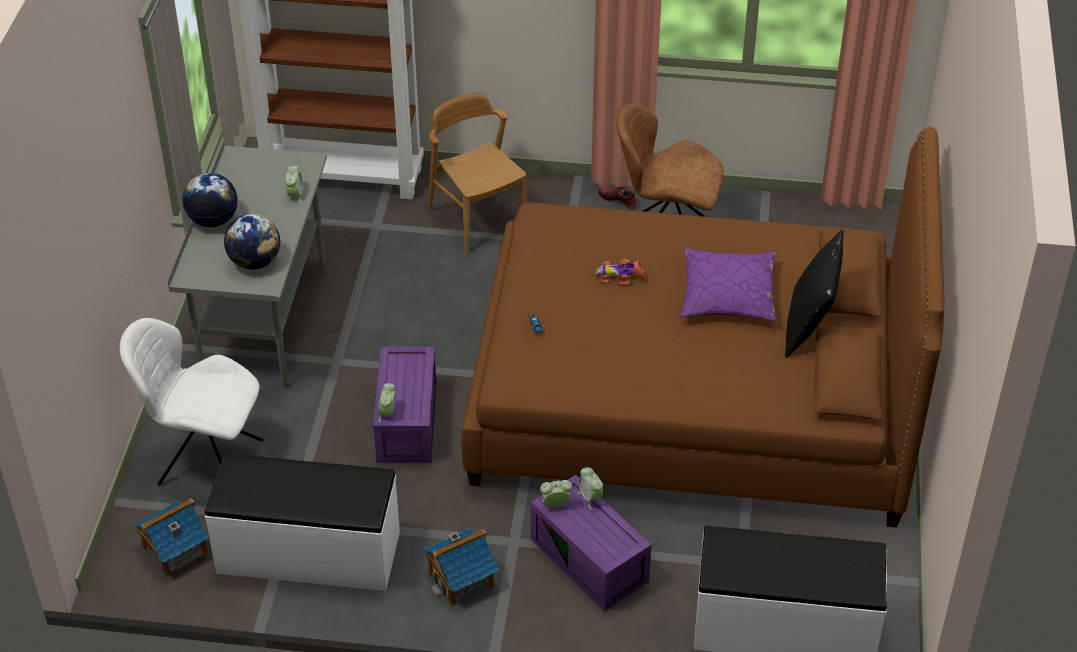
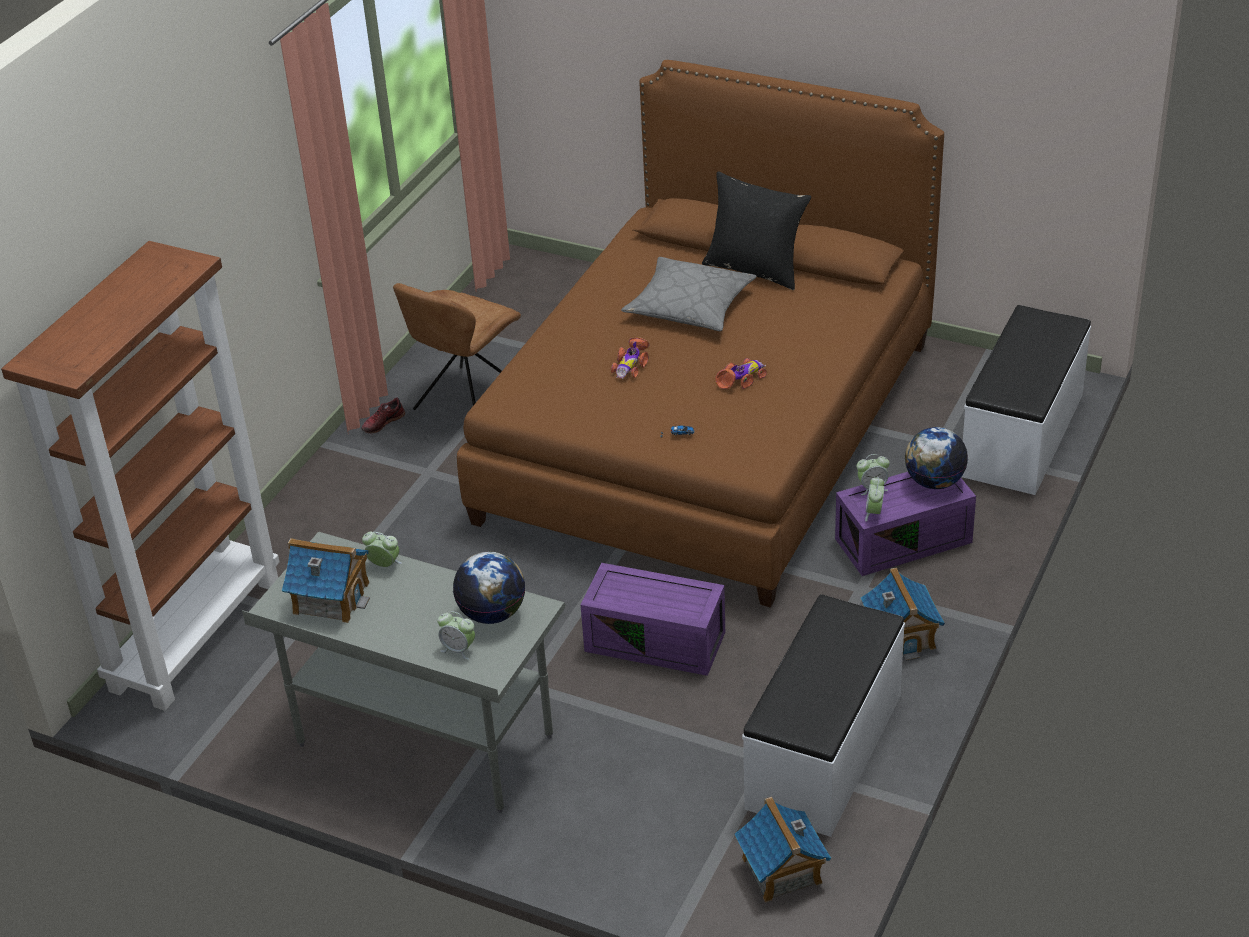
camera: 70 degrees left, 5 degrees down
white chair [120,318,263,486] -> none
globe [182,173,238,227] -> globe moved to [905,427,968,489]
alarm clock [378,383,396,422] -> alarm clock moved to [438,611,475,660]
brown chair [429,93,527,255] -> none
purple pillow [681,247,776,322] -> grey pillow [621,257,757,331]
none -> toy house [282,538,370,623]
none -> toy car [715,358,767,389]

